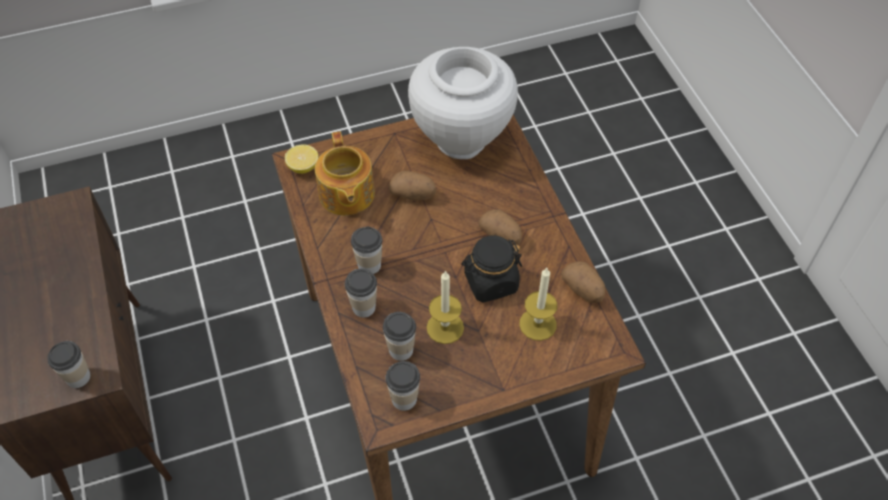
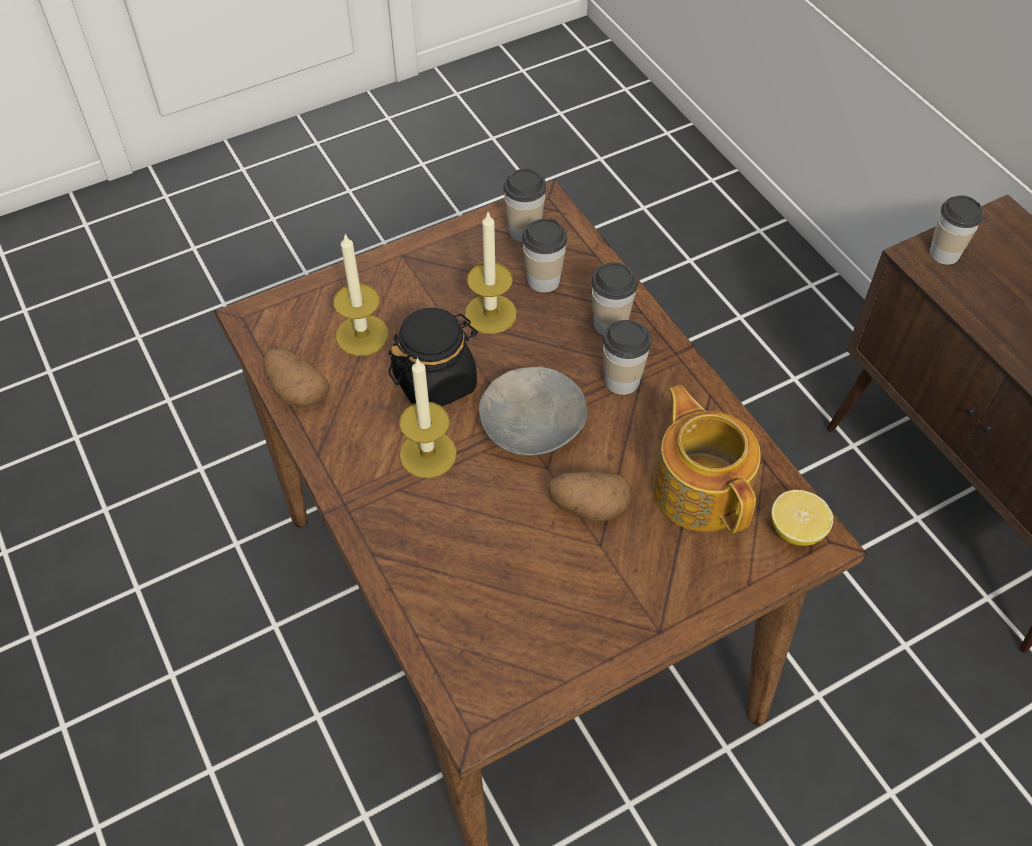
camera: 170 degrees right, 0 degrees up
white vase [408,47,518,159] -> none
potato [478,209,522,245] -> candle [399,357,457,478]
none -> grey bowl [479,367,587,456]

